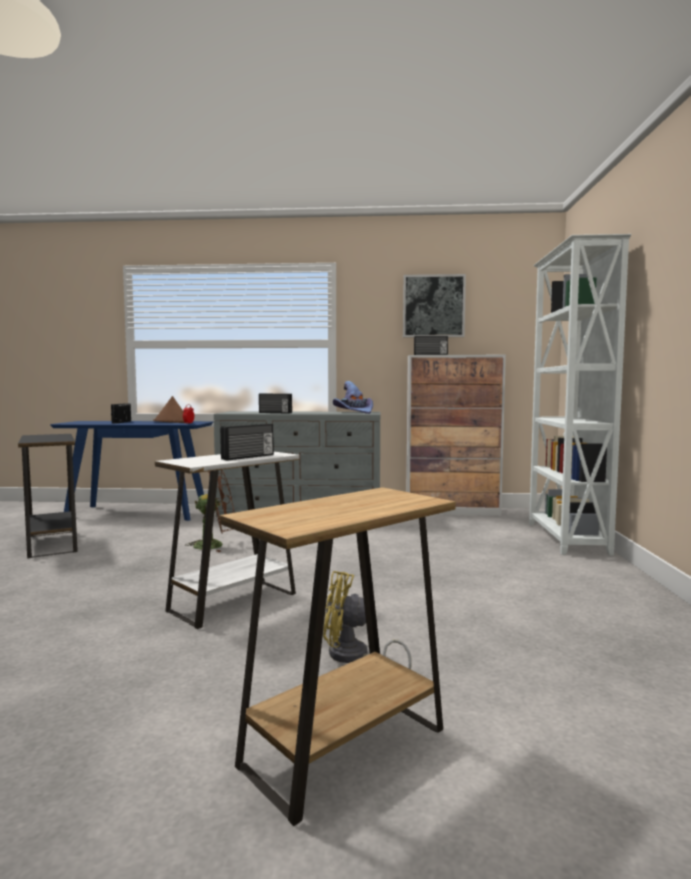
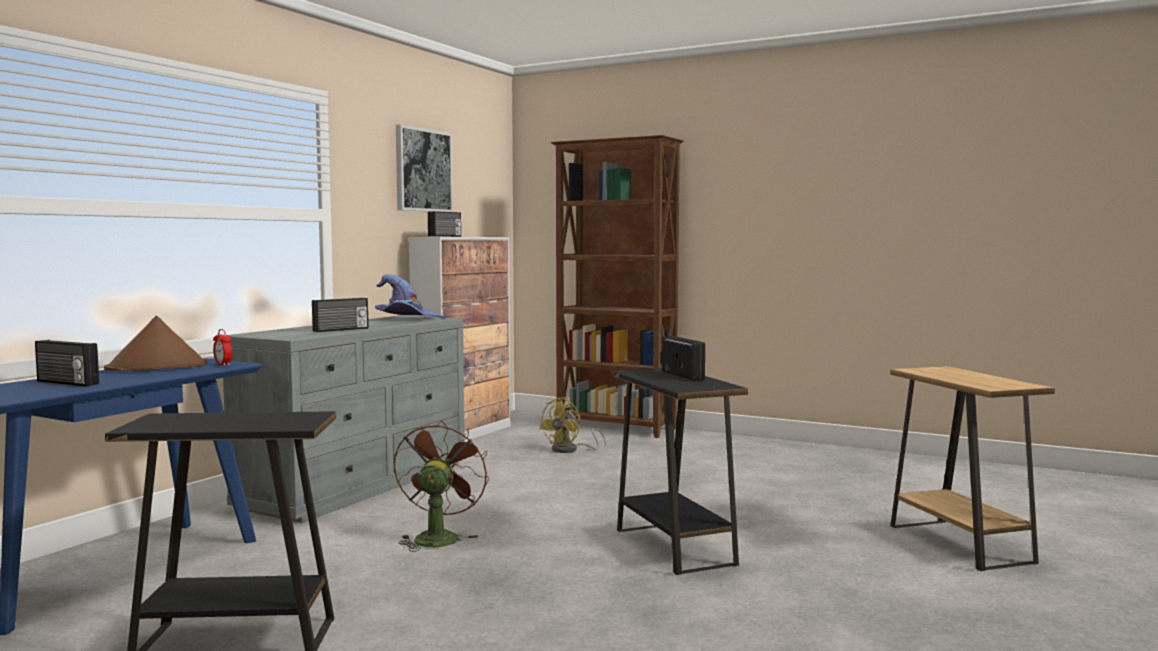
camera: 65 degrees left, 0 degrees up
white side table [155,452,300,629] -> black side table [613,368,748,575]
yellow fan [323,571,412,670] -> yellow fan moved to [540,397,606,453]
white bookcase [529,234,631,556] -> brown bookcase [550,135,684,438]

